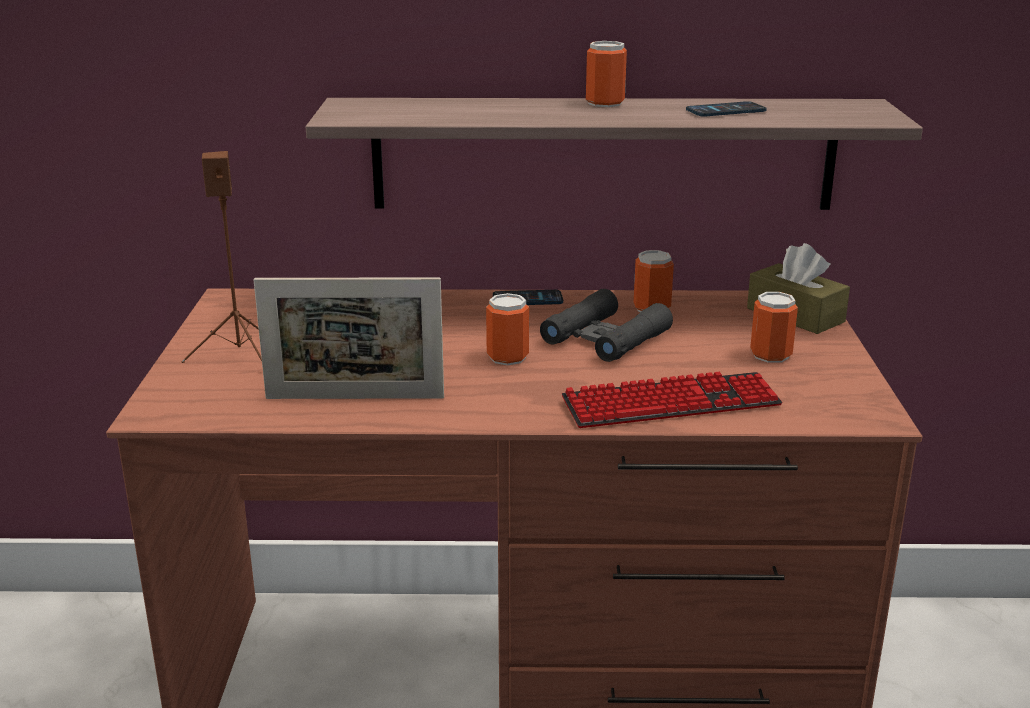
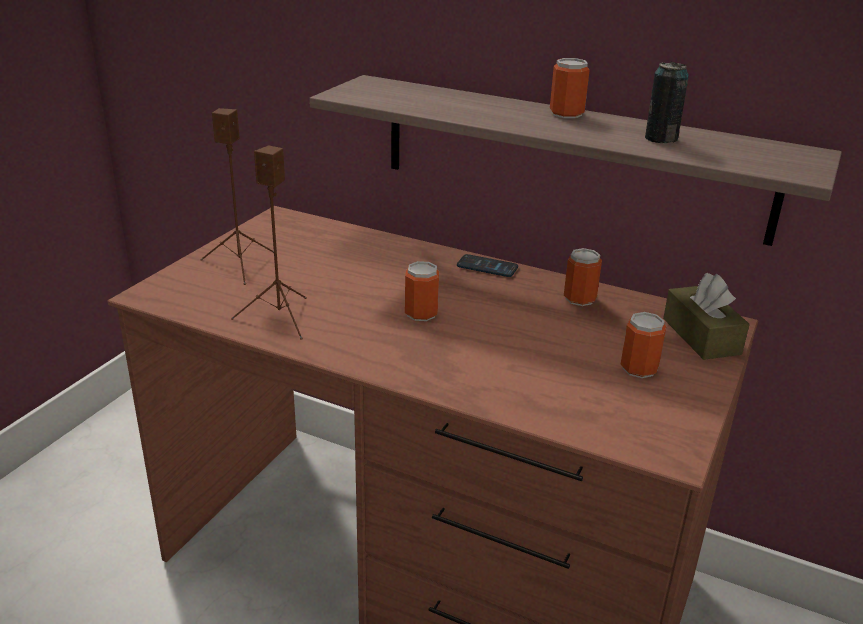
camera: 25 degrees right, 5 degrees up
picture frame [253,277,444,399] -> brown speaker [231,145,307,340]
black binoculars [540,289,673,362] -> none
keyboard [562,371,782,428] -> none
phone [686,101,767,117] -> can [645,62,689,143]

